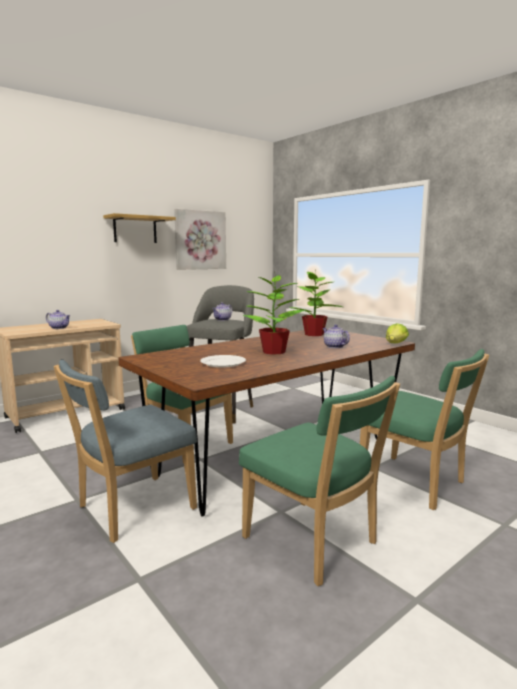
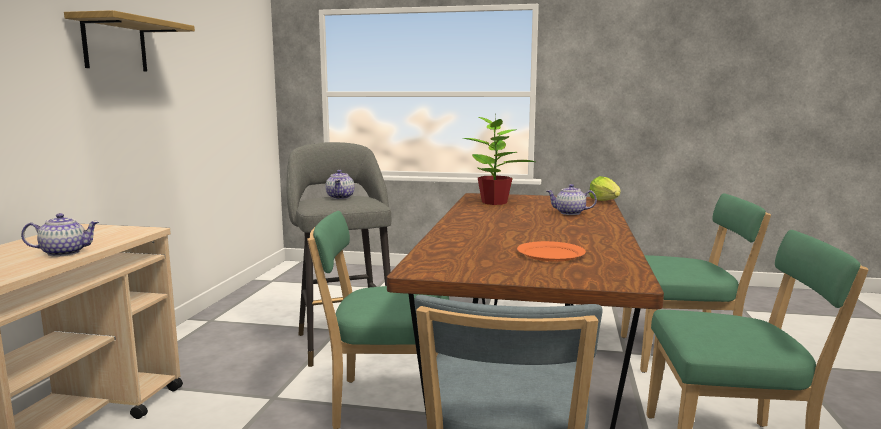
camera: 40 degrees left, 0 degrees up
picture [174,209,226,270] -> none
white plate [200,355,246,368] -> orange plate [517,241,586,261]
potted plant [243,272,306,355] -> none

